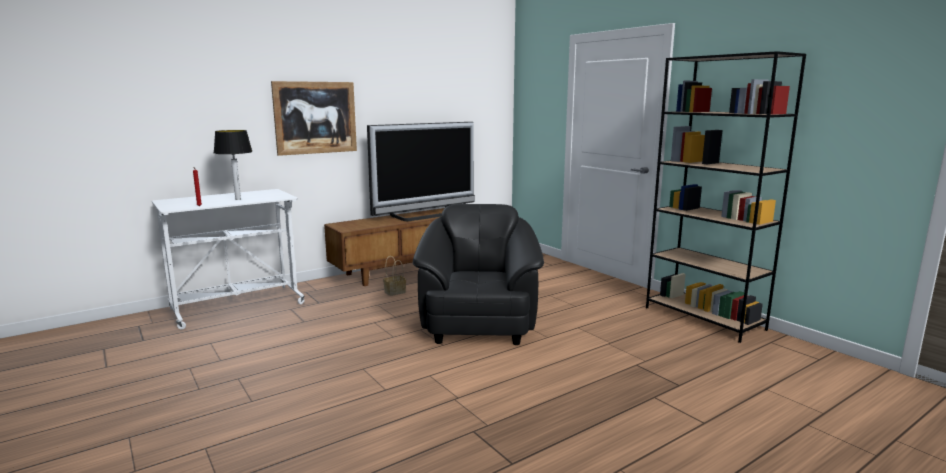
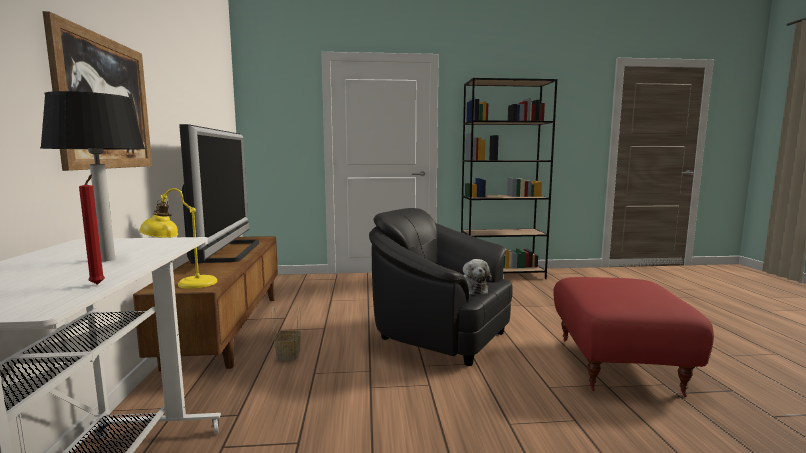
camera: 60 degrees left, 5 degrees down
none -> yellow table lamp [139,188,217,289]
none -> plush toy [463,259,492,295]
none -> red ottoman [553,277,714,397]

